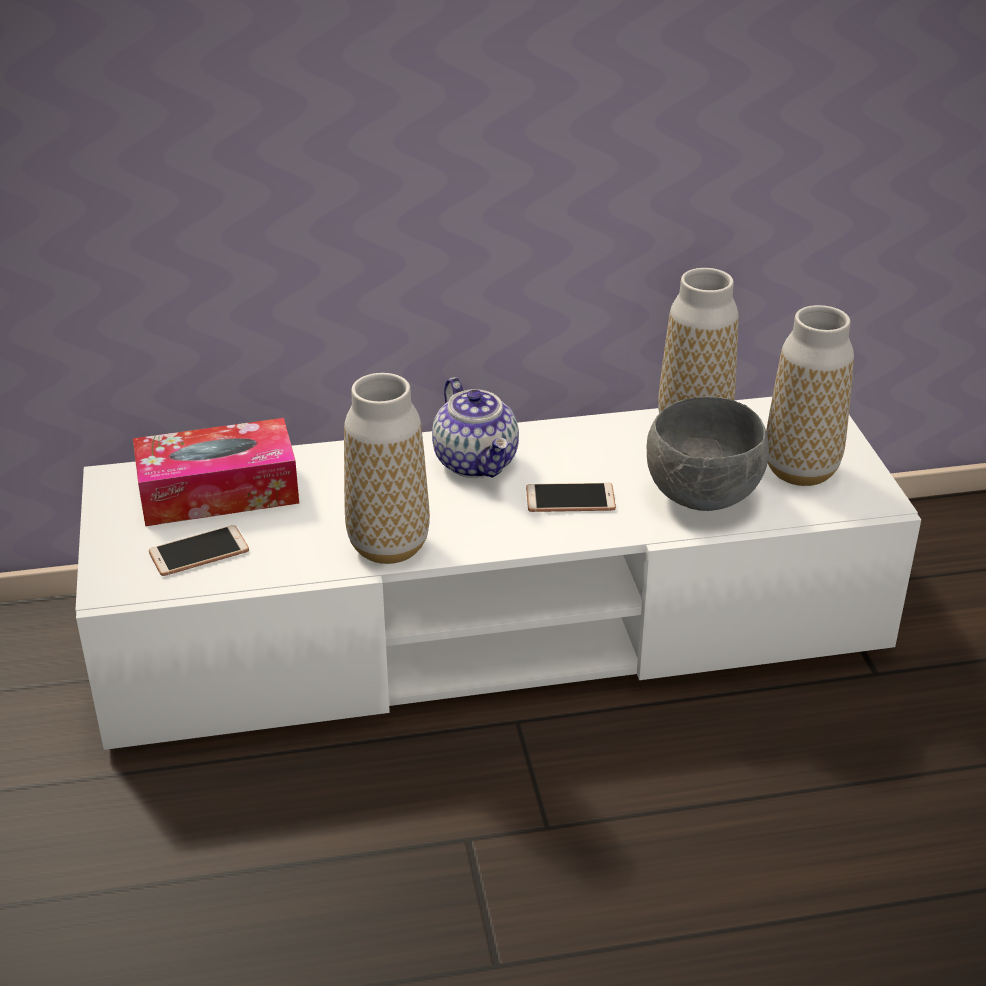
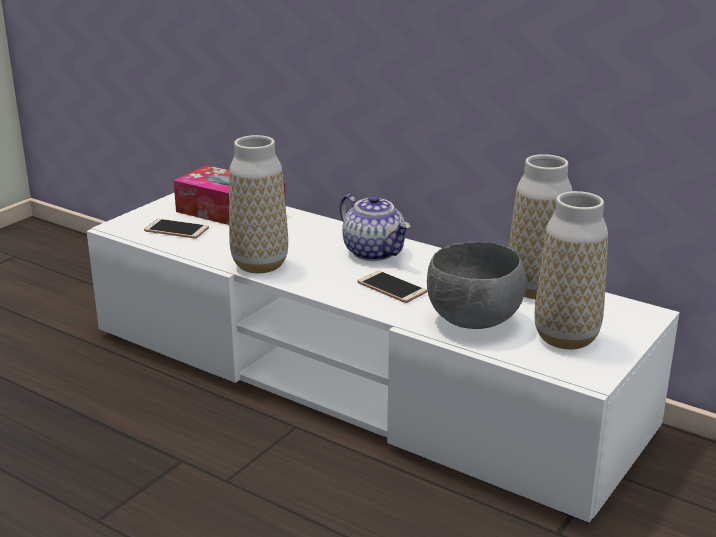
camera: 45 degrees right, 10 degrees down
teapot [432,377,519,478] -> teapot turned 60 degrees counterclockwise [340,194,410,261]

